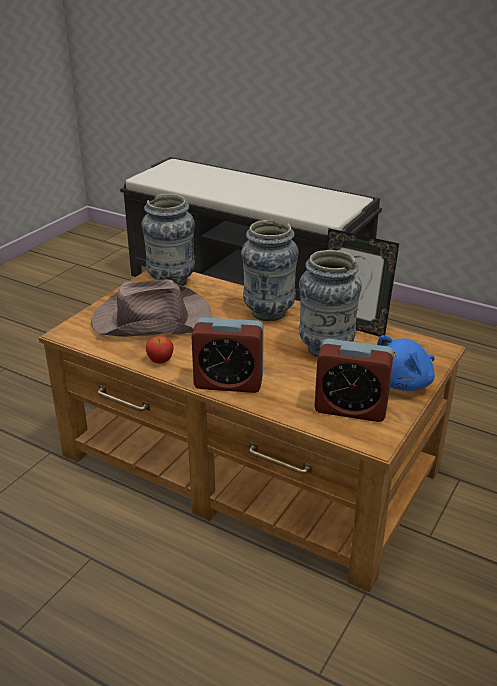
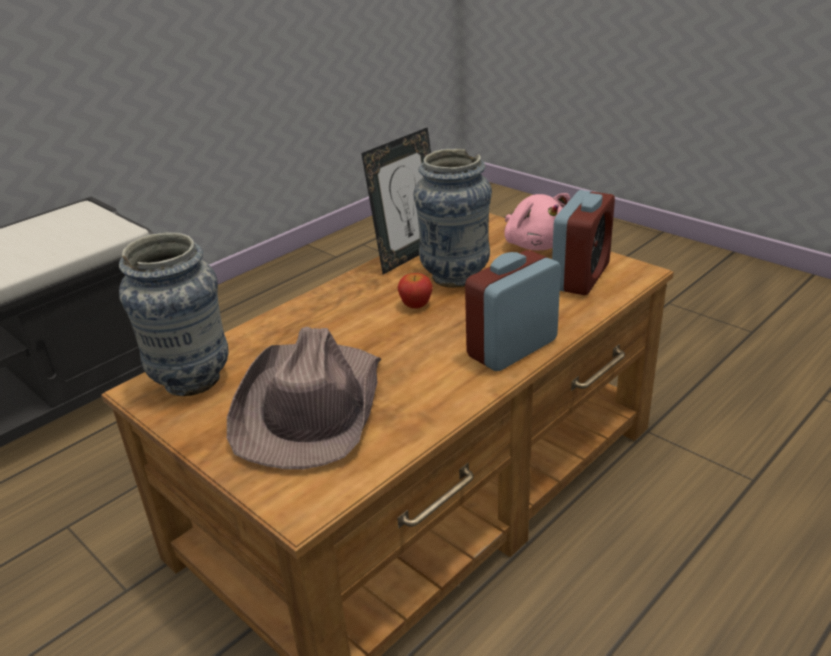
camera: 75 degrees left, 0 degrees up
apple [146,336,174,364] -> apple moved to [398,273,433,309]
alarm clock [191,317,264,393] -> alarm clock turned 150 degrees counterclockwise [465,250,561,371]
vase [241,220,299,321] -> none
blue plush toy [377,335,435,391] -> pink plush toy [504,193,570,250]

